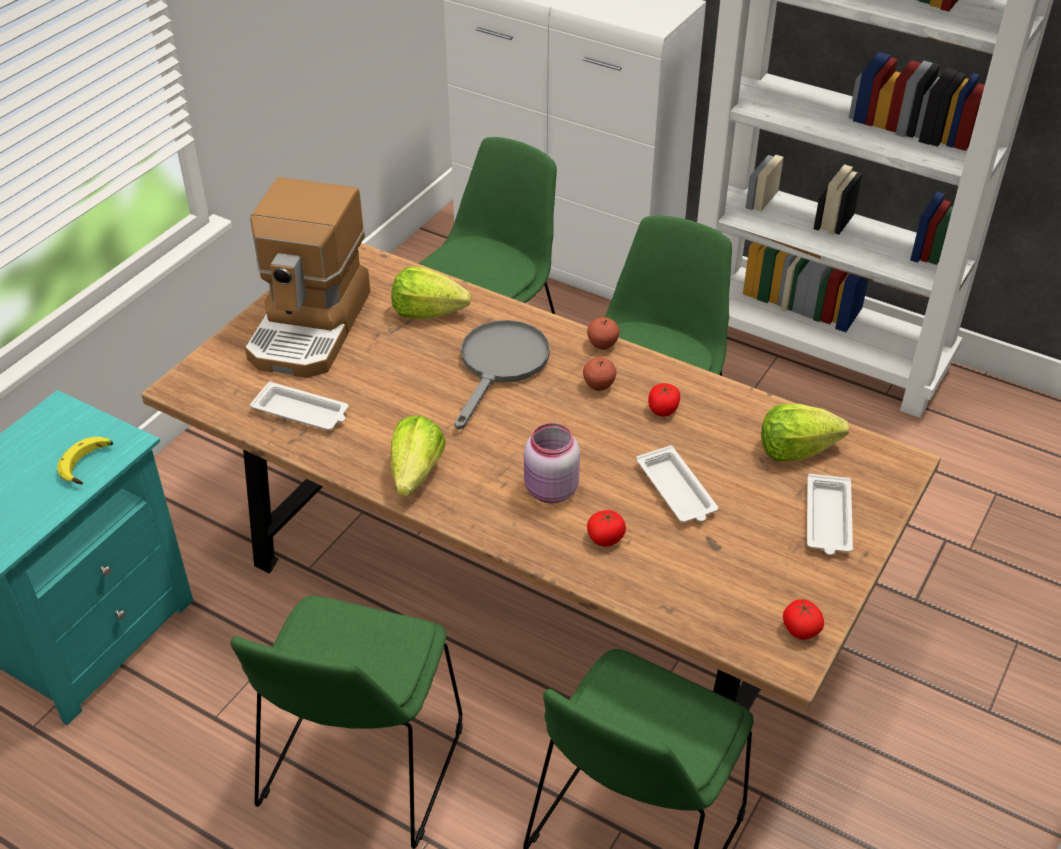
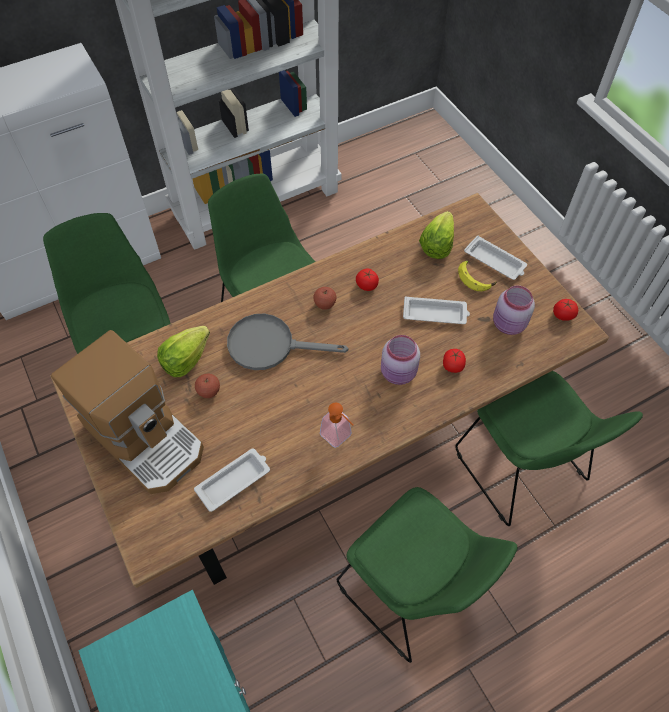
camera: 60 degrees left, 15 degrees up
banana [57,437,113,484] -> banana moved to [458,261,497,291]
lettuce [391,415,446,496] -> soap dispenser [320,403,353,448]
grey frying pan [454,320,550,430] -> grey frying pan turned 45 degrees counterclockwise [227,314,349,370]
apple [587,317,620,350] -> apple moved to [195,374,220,398]
none -> pink jar [493,285,535,335]

